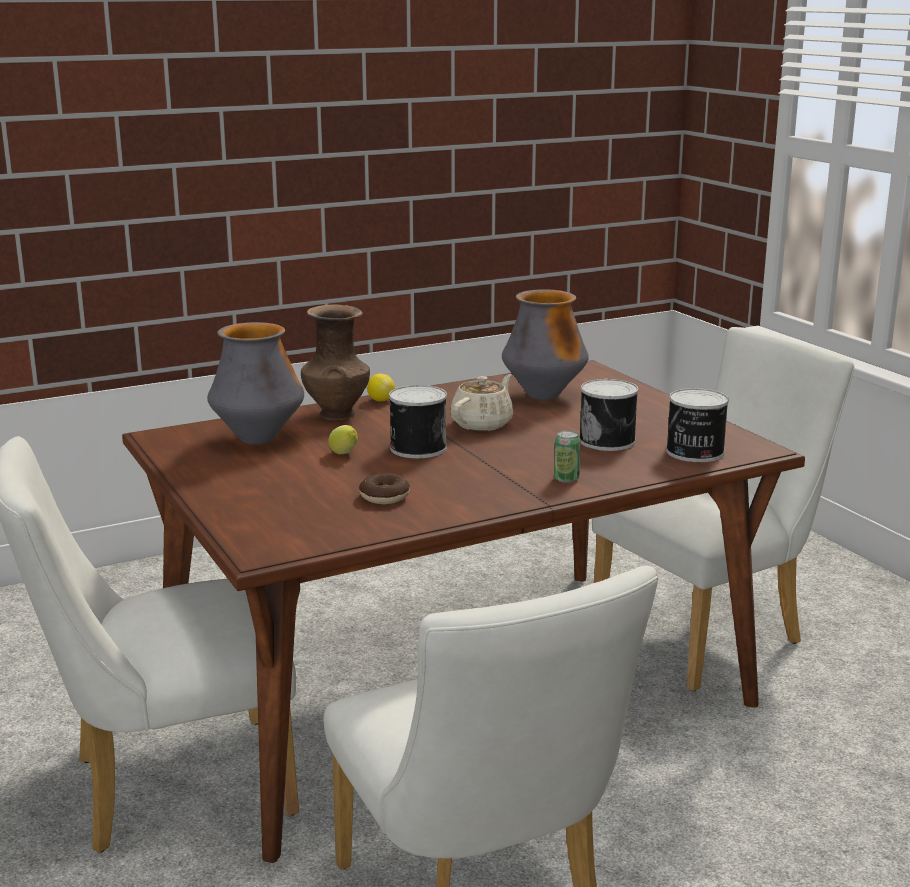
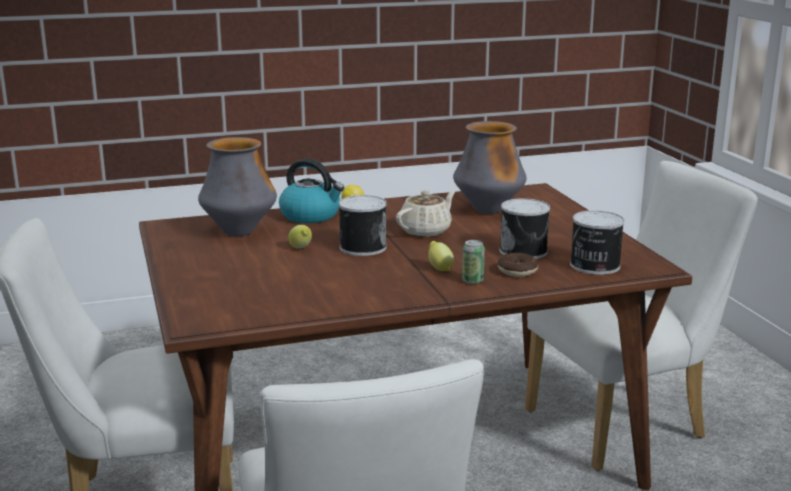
camera: 10 degrees right, 0 degrees up
brown vase [301,304,370,420] -> kettle [279,159,344,223]
donut [359,473,410,504] -> donut moved to [498,253,538,277]
none -> lemon [428,241,454,271]

